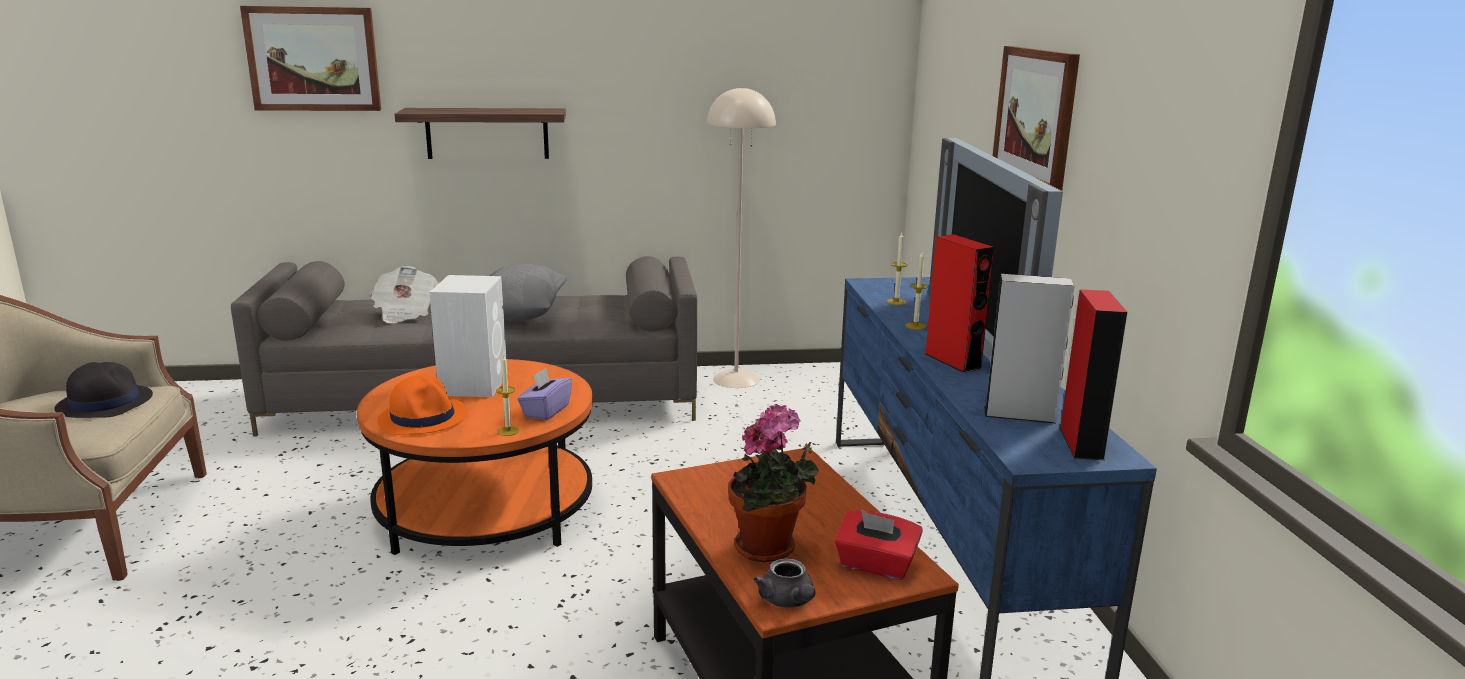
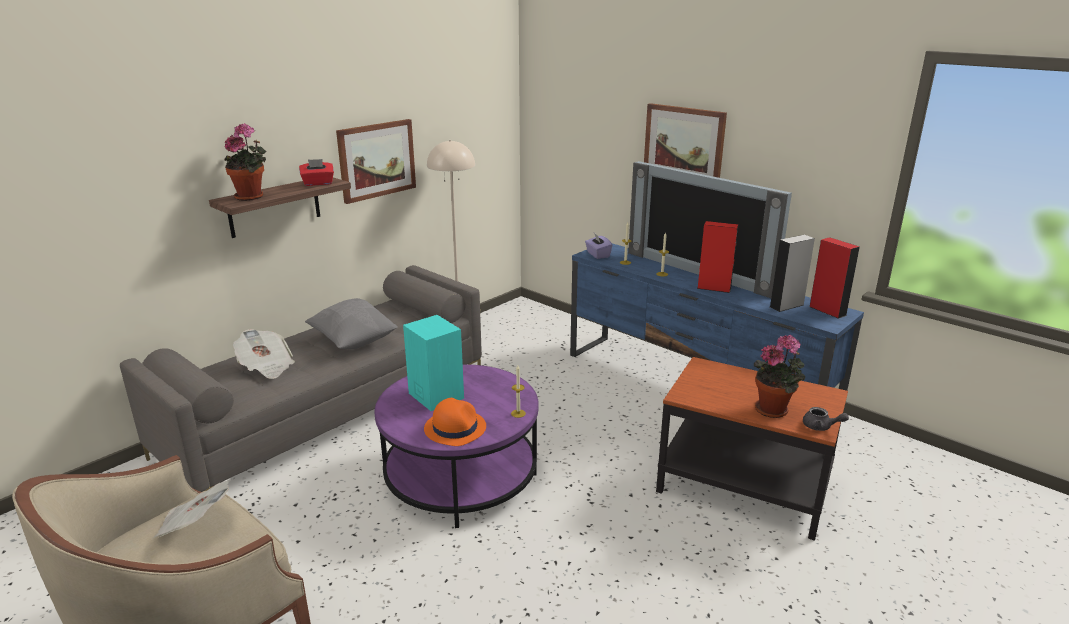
camera: 40 degrees left, 5 degrees up
black hat [55,362,153,418] -> newspaper [153,479,231,538]
picture [240,6,381,111] -> picture moved to [336,119,416,204]
orange coffee table [357,359,593,555] -> purple coffee table [375,364,538,528]
white speaker [429,275,507,397] -> turquoise speaker [403,315,464,411]
purple tissue box [517,368,572,420] -> purple tissue box moved to [585,233,612,259]
red tissue box [835,510,923,580] -> red tissue box moved to [299,159,334,186]
none -> potted plant [224,123,266,201]

